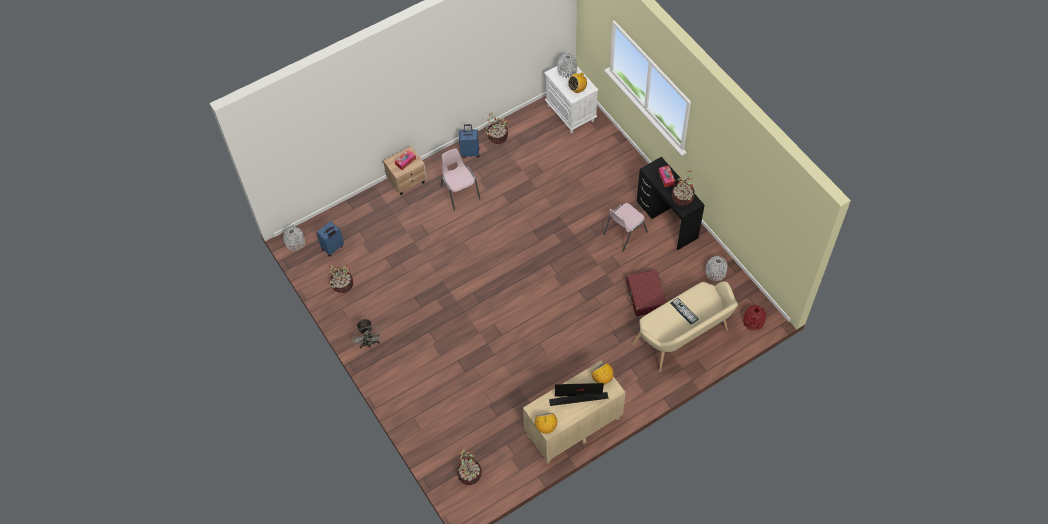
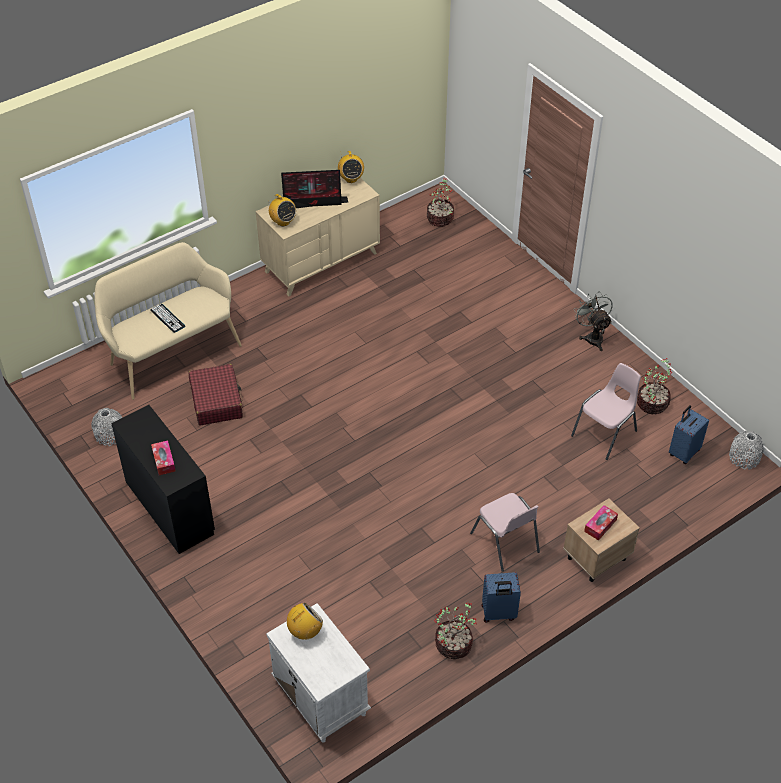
camera: 175 degrees right, 10 degrees down
grey vase [557,53,577,78] -> none
pink chair [603,203,648,251] -> pink chair moved to [571,363,641,460]
potted plant [671,171,695,206] -> none
red vase [743,305,766,331] -> none

